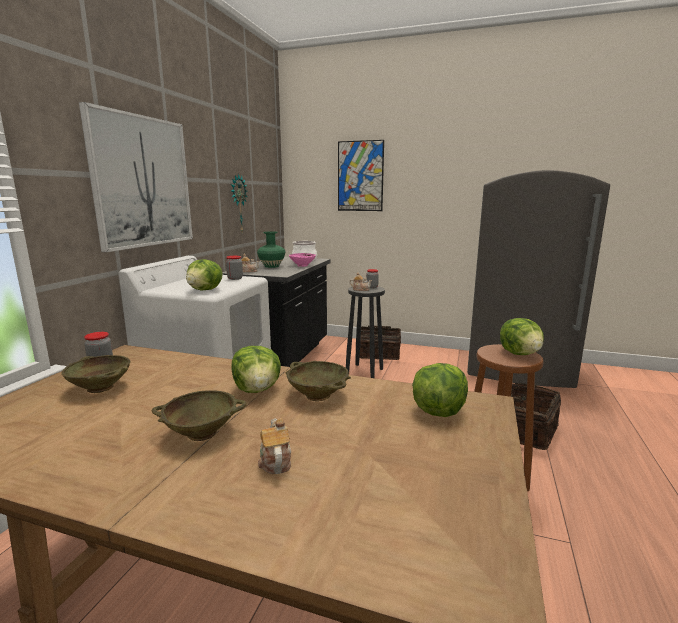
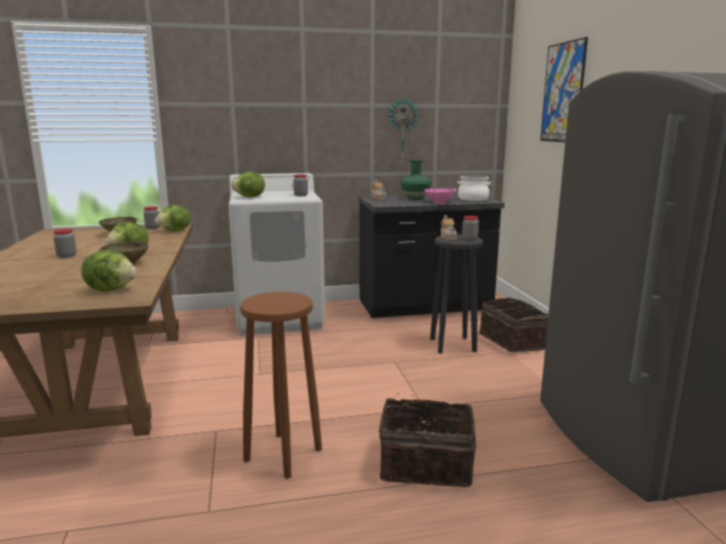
camera: 60 degrees right, 0 degrees up
picture [79,102,193,252] -> none
beige bowl [152,390,247,441] -> jar [53,229,76,258]
teapot [258,418,291,474] -> none
lettuce [500,318,544,355] -> lettuce moved to [155,205,190,231]

